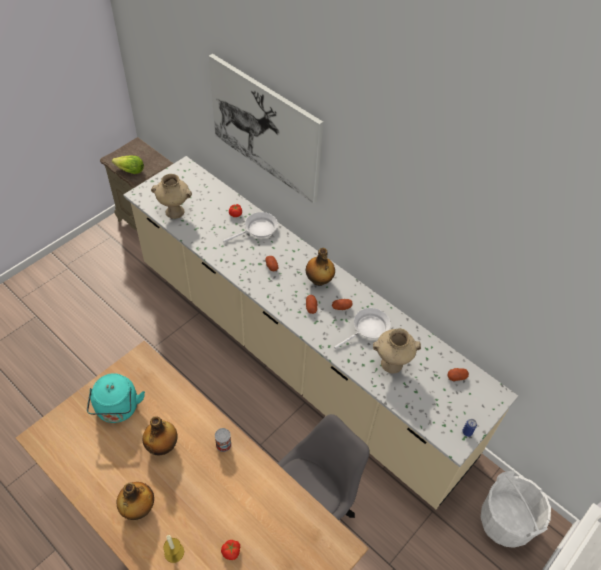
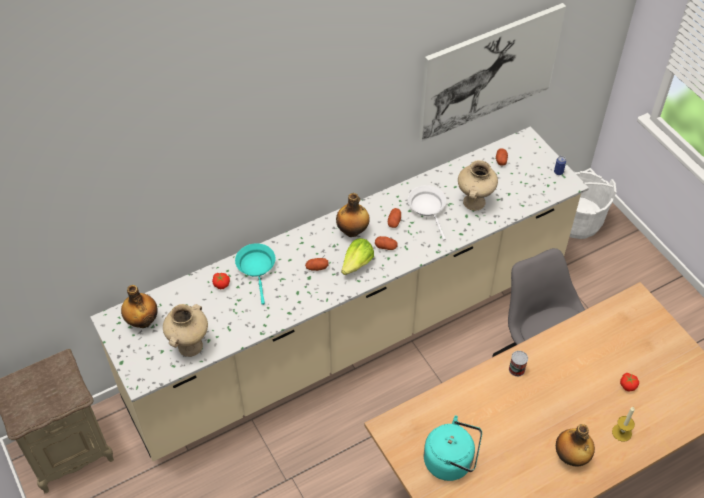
camera: 70 degrees left, 0 degrees up
lettuce [112,155,144,174] -> lettuce moved to [341,238,374,275]
bottle [143,416,178,455] -> bottle moved to [121,285,158,328]
picture [209,54,323,204] -> picture moved to [419,3,566,142]
white frying pan [223,212,278,242] -> turquoise frying pan [235,243,276,305]

